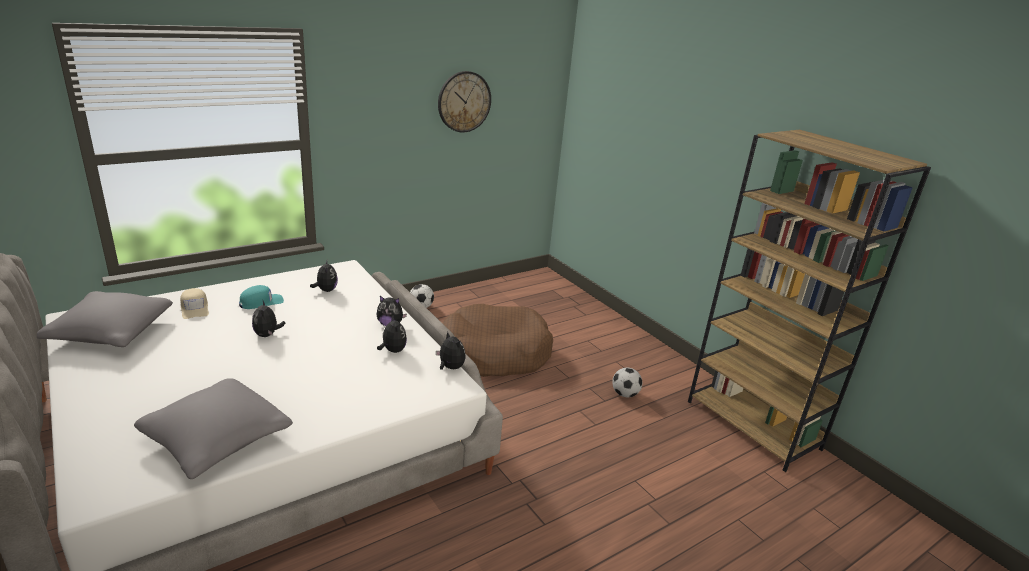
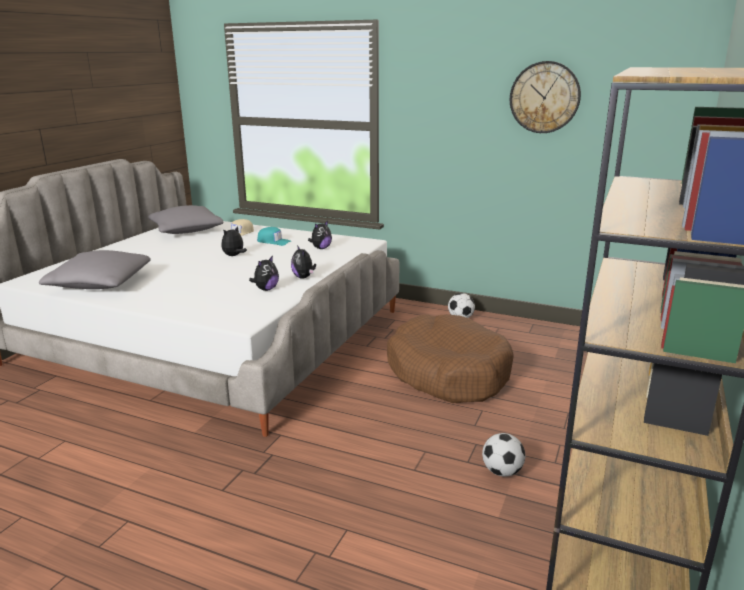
camera: 60 degrees right, 5 degrees down
plush toy [436,332,466,370] -> none

